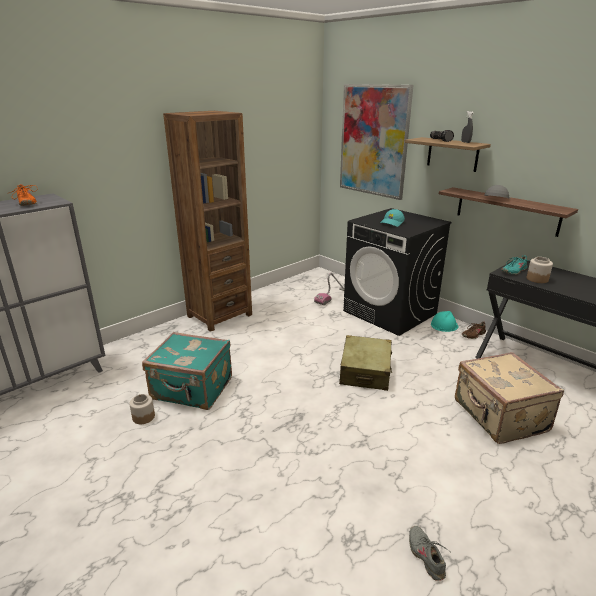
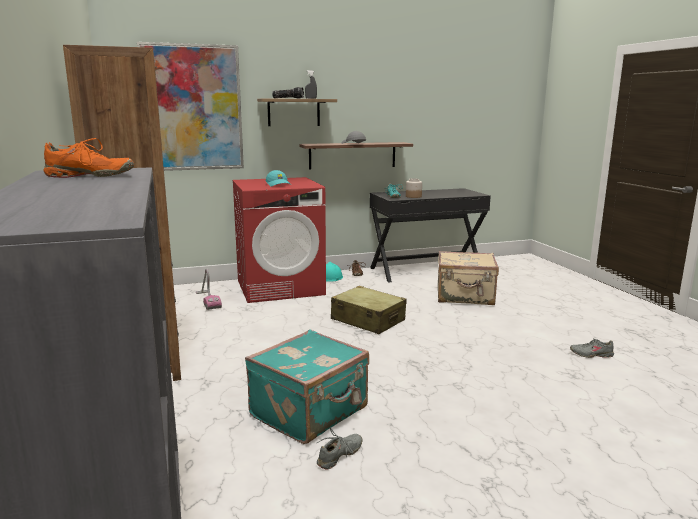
camera: 65 degrees left, 10 degrees down
jar [129,394,155,424] -> grey shoe [317,427,363,470]
black washing machine [343,208,452,336] -> red washing machine [232,177,326,303]

